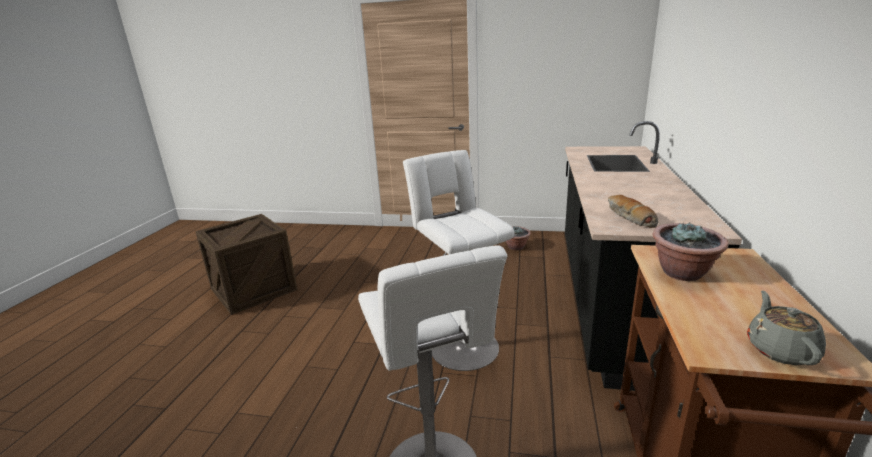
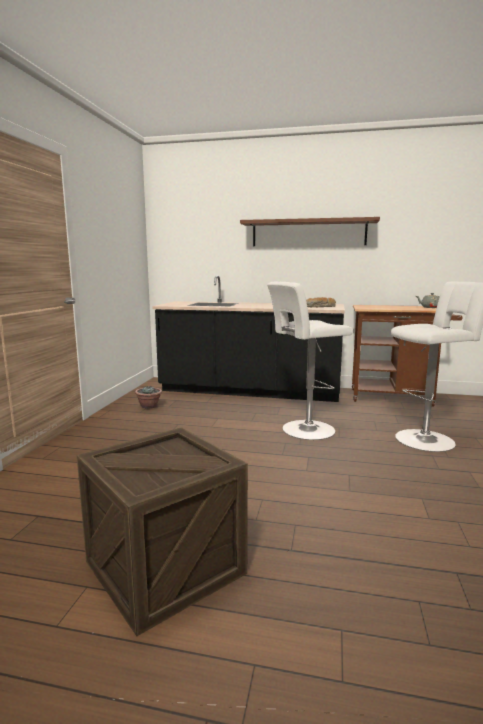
camera: 90 degrees left, 10 degrees down
potted plant [653,222,729,281] -> none
none -> brown shelf [240,217,380,246]

